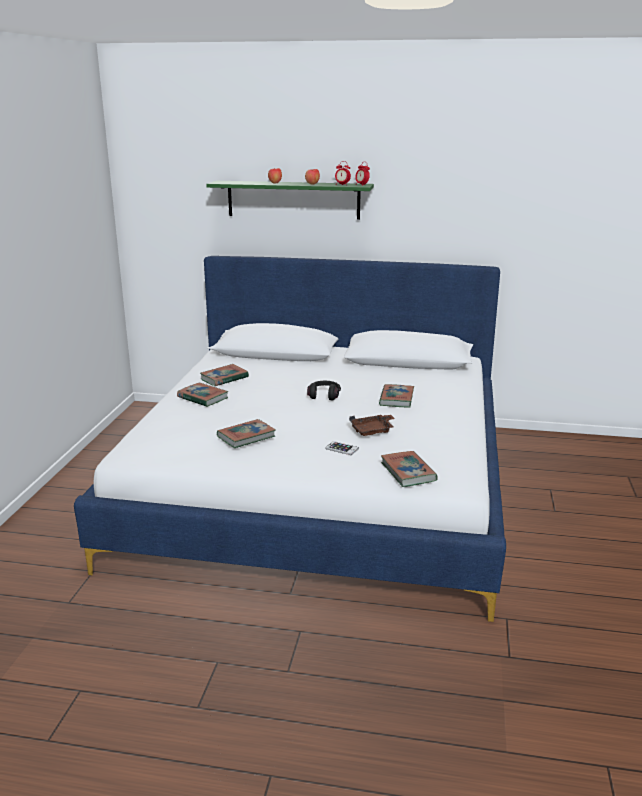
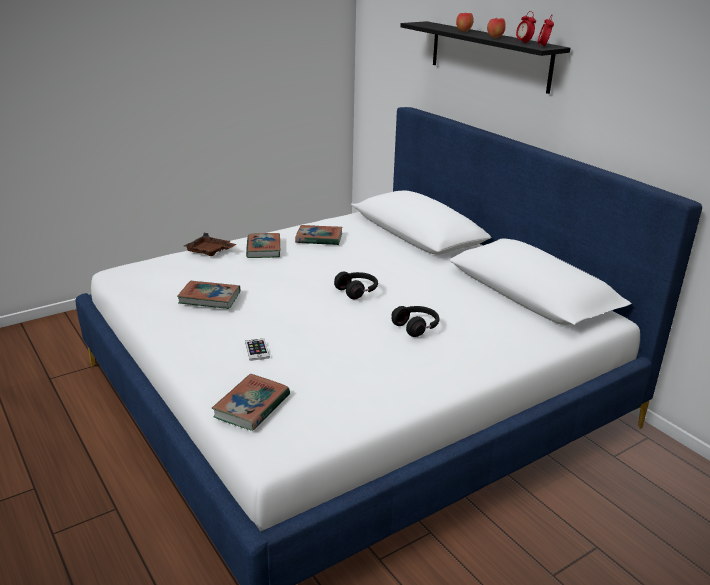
camera: 45 degrees right, 5 degrees up
green shelf [206,181,374,220] -> black shelf [400,21,571,94]
brown tray [349,415,395,436] -> brown tray moved to [184,233,237,256]
book [379,384,414,408] -> black headphones [392,306,440,337]

